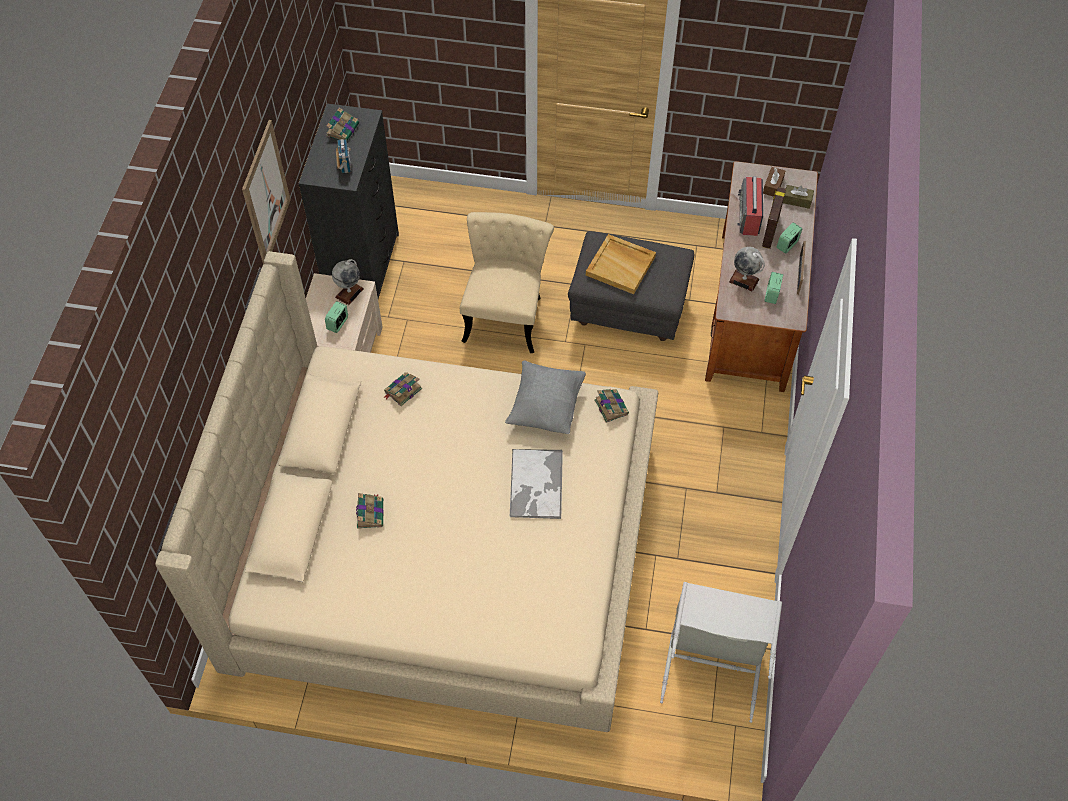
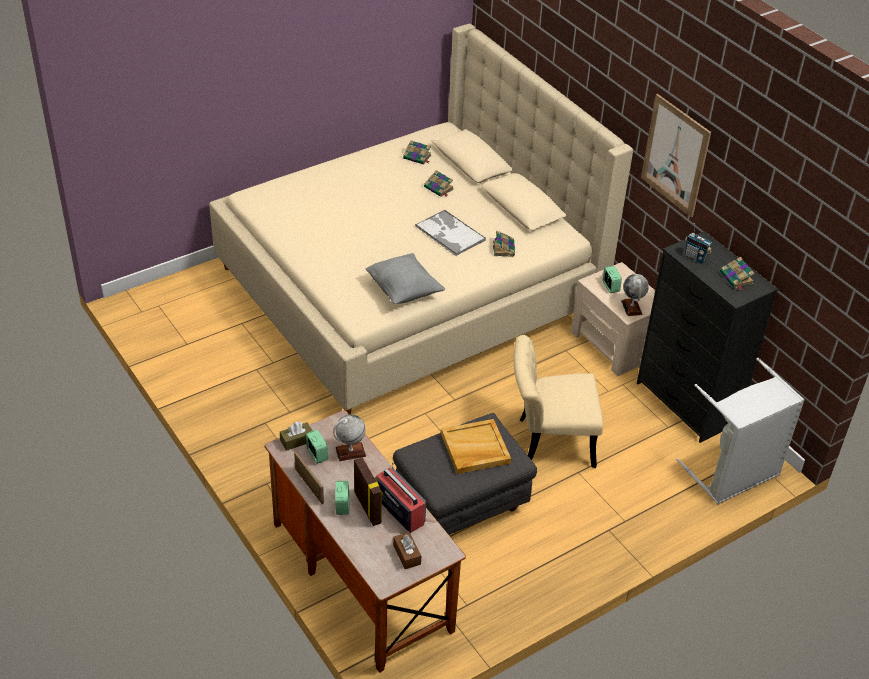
camera: 135 degrees right, 15 degrees down
beige chair [460,212,554,353] -> beige chair turned 120 degrees clockwise [514,335,603,468]
tray [510,449,563,519] -> tray moved to [415,209,486,256]
book [594,389,629,423] -> book moved to [403,140,431,165]
grey laundry basket [660,582,782,723] -> grey laundry basket moved to [676,358,805,504]
brown tissue box [783,185,814,209] -> brown tissue box moved to [280,422,312,451]

